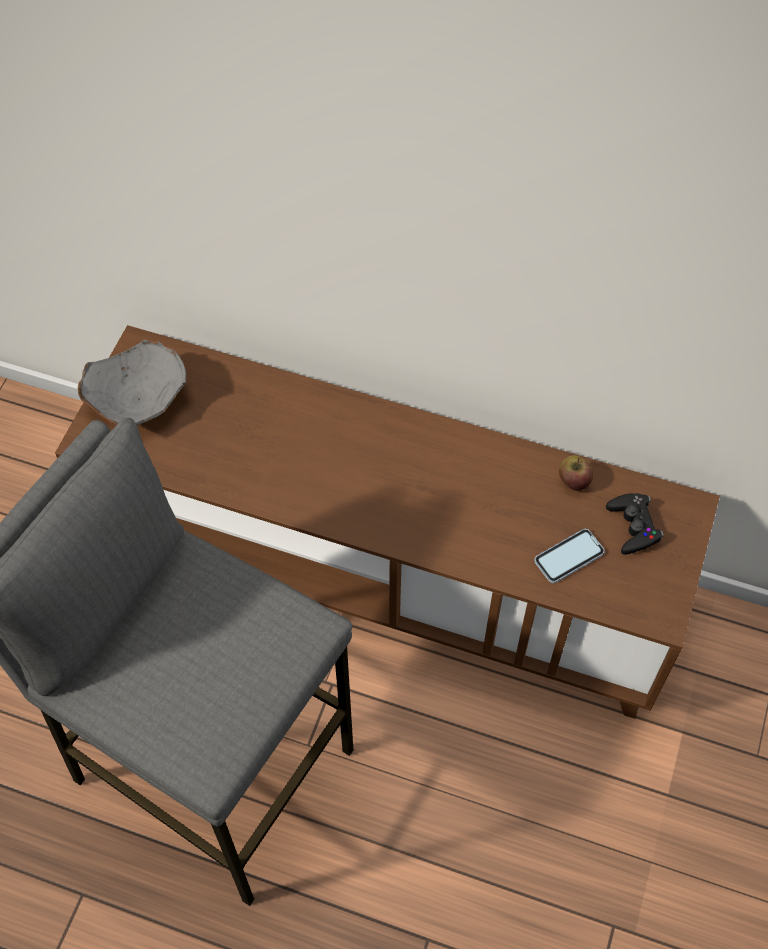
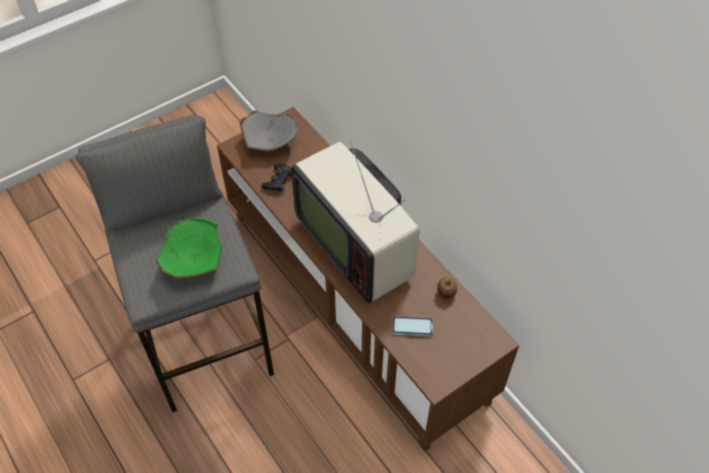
camera: 35 degrees right, 5 degrees down
black game controller [606,493,664,555] -> black game controller moved to [262,164,291,192]
none -> green bowl [156,217,223,279]
none -> television [291,140,419,303]

